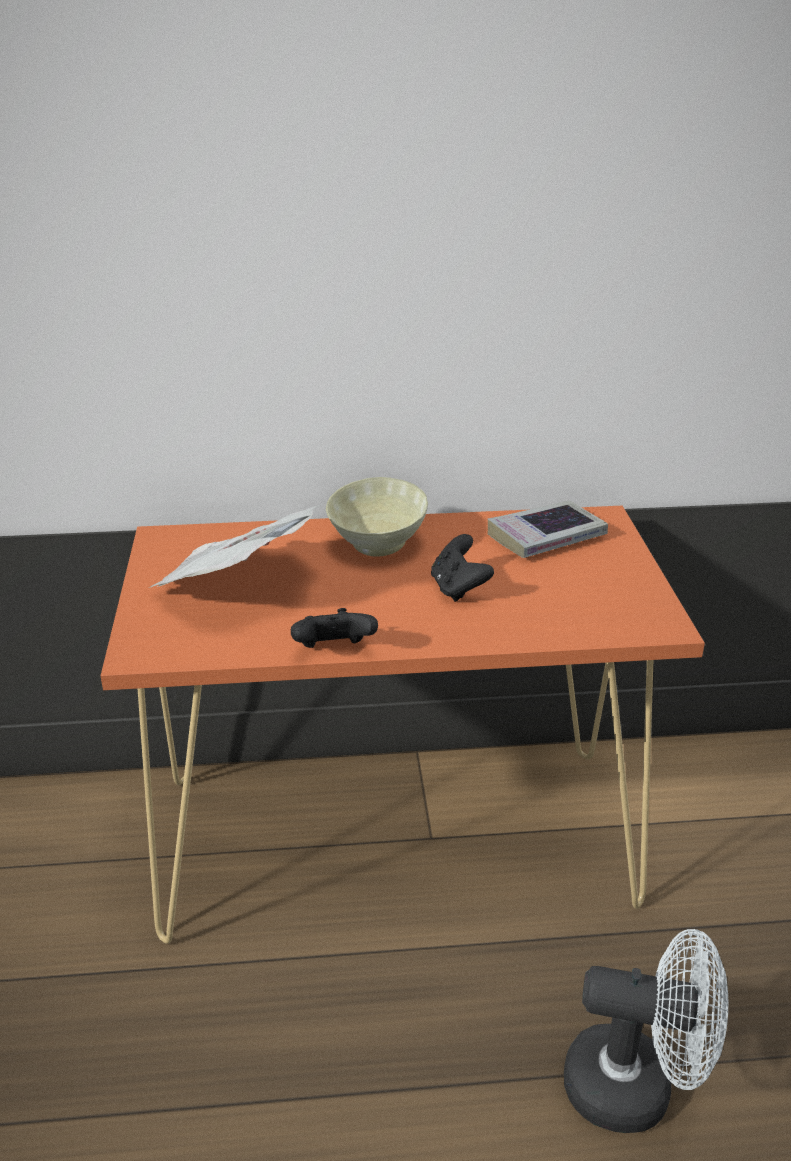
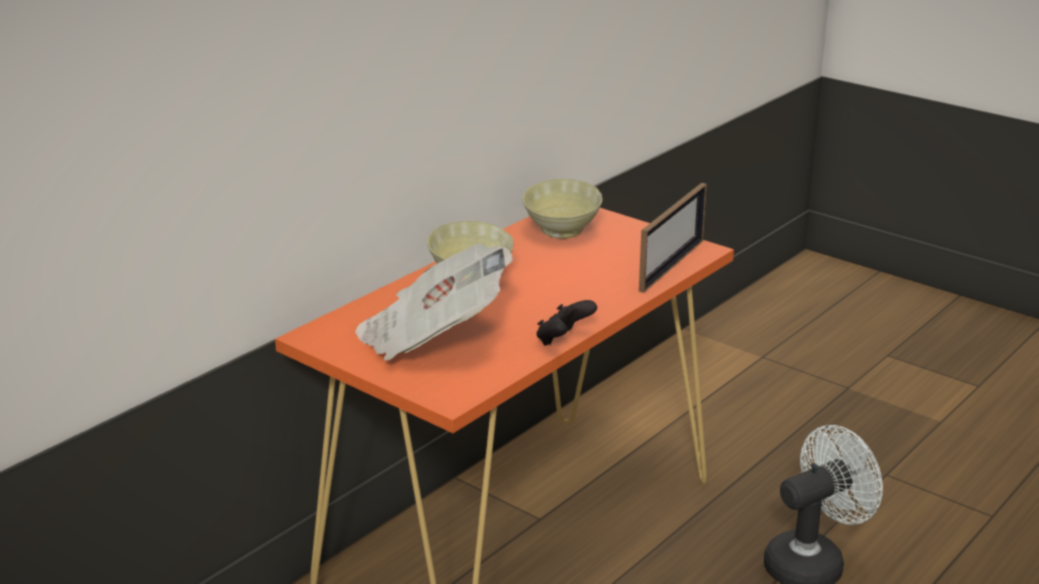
camera: 45 degrees left, 5 degrees down
black game controller [431,534,494,602] -> none
book [488,501,608,558] -> beige bowl [522,179,603,239]
none -> picture frame [639,183,707,293]

